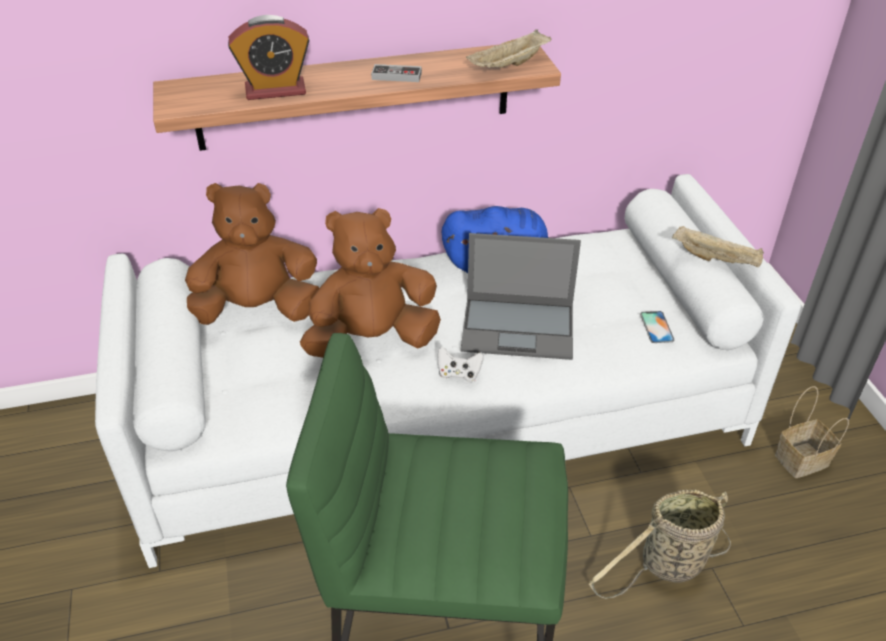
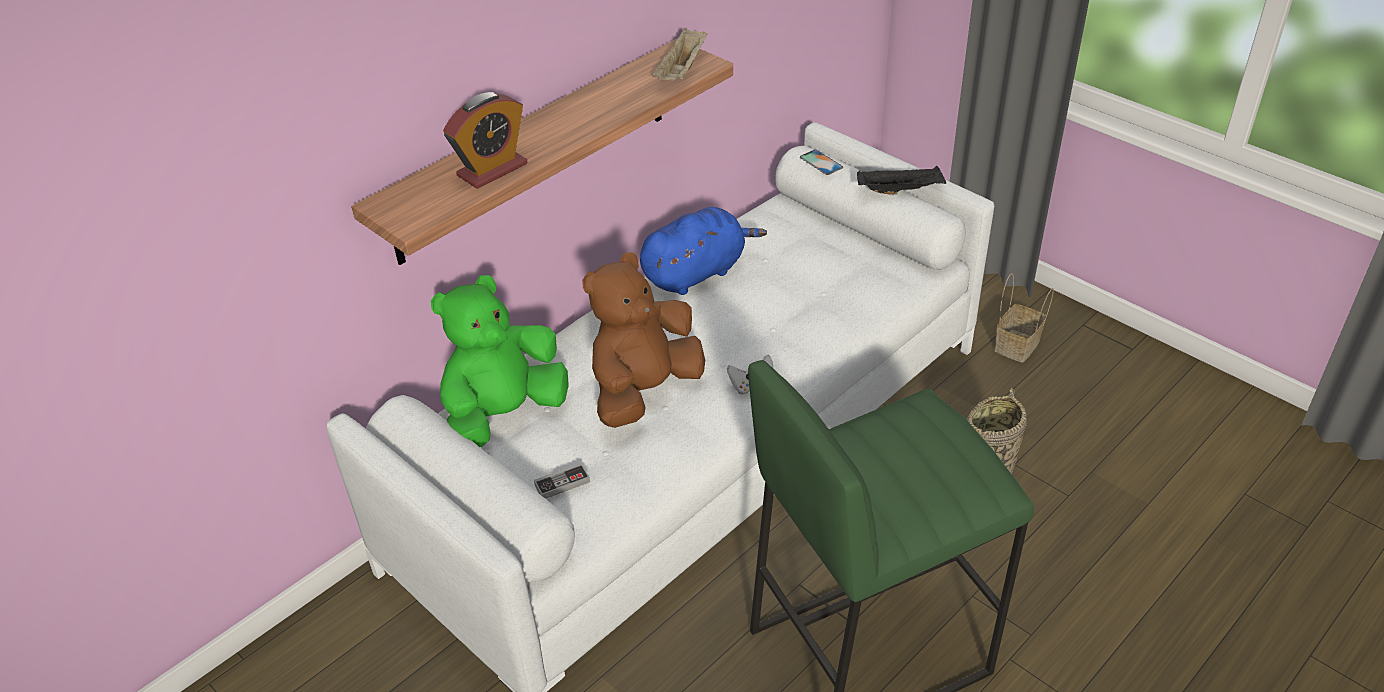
camera: 30 degrees left, 0 degrees up
brown plush toy [185,183,319,325] -> green plush toy [431,275,569,447]
game controller [371,64,422,82] -> game controller moved to [534,463,590,499]
laptop [461,233,581,360] -> none
phone [640,311,675,343] -> phone moved to [800,150,843,175]
beige tray [672,226,764,267] -> black tray [857,166,947,195]

